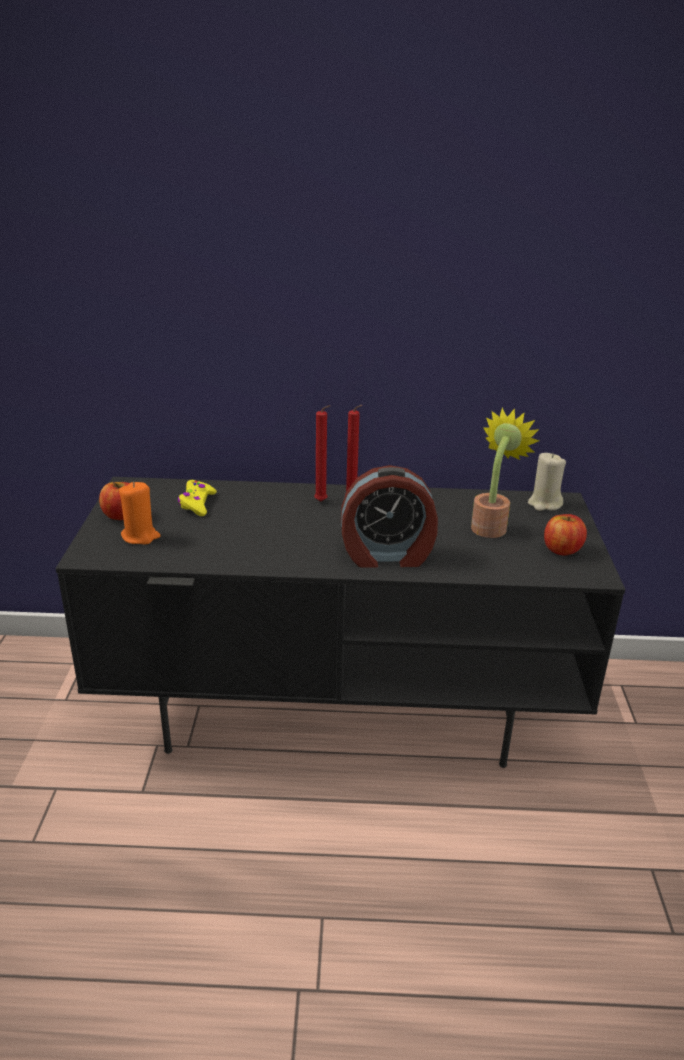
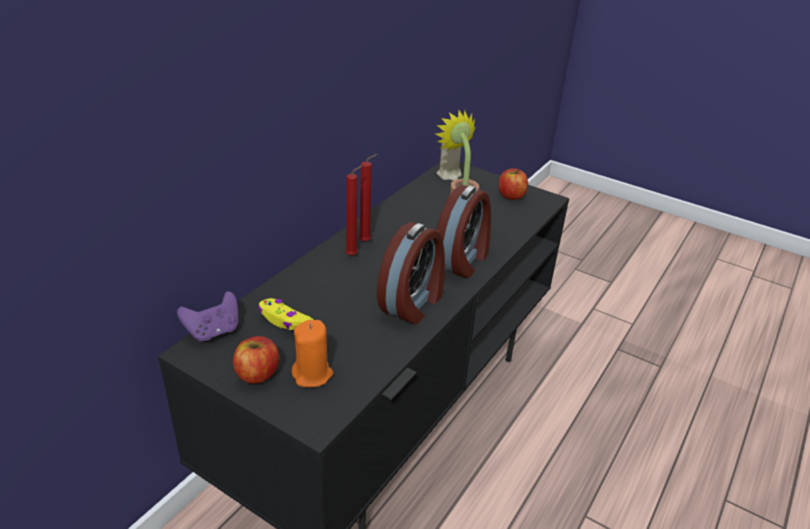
camera: 60 degrees left, 5 degrees up
none -> purple game controller [177,291,238,342]
none -> alarm clock [377,222,445,324]

